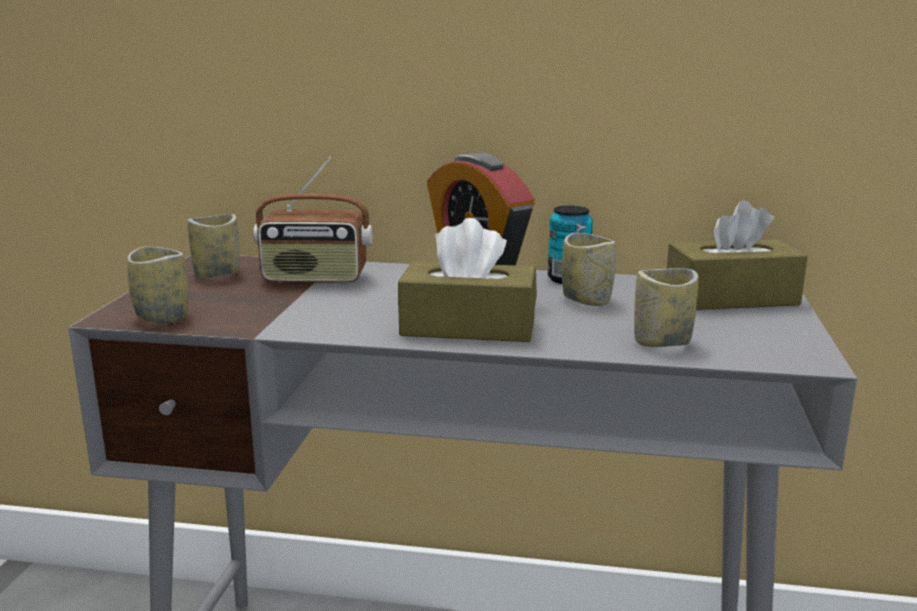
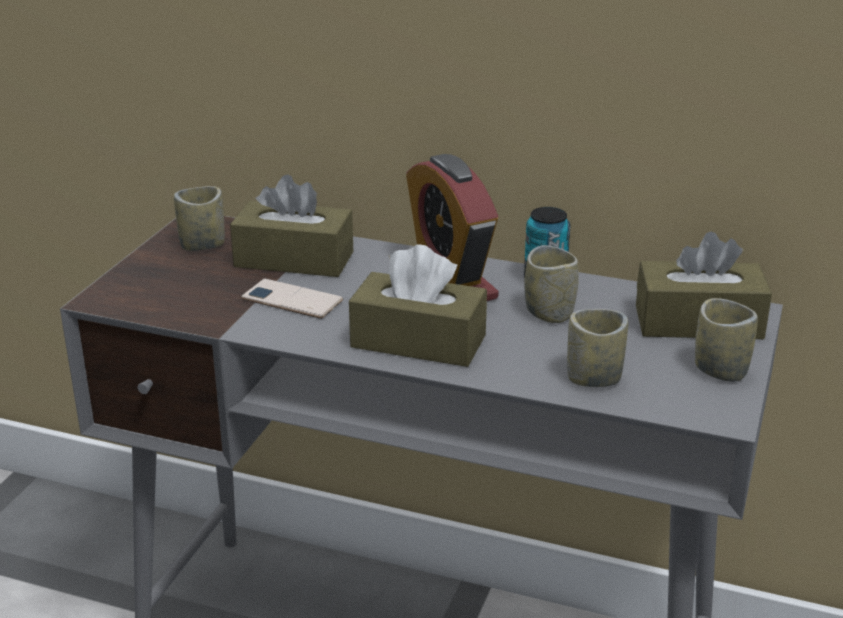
camera: 10 degrees right, 10 degrees up
cup [127,247,188,323] -> cup moved to [695,298,758,382]
radio [253,157,373,283] -> brown tissue box [230,175,353,277]
none -> phone [241,279,343,319]

